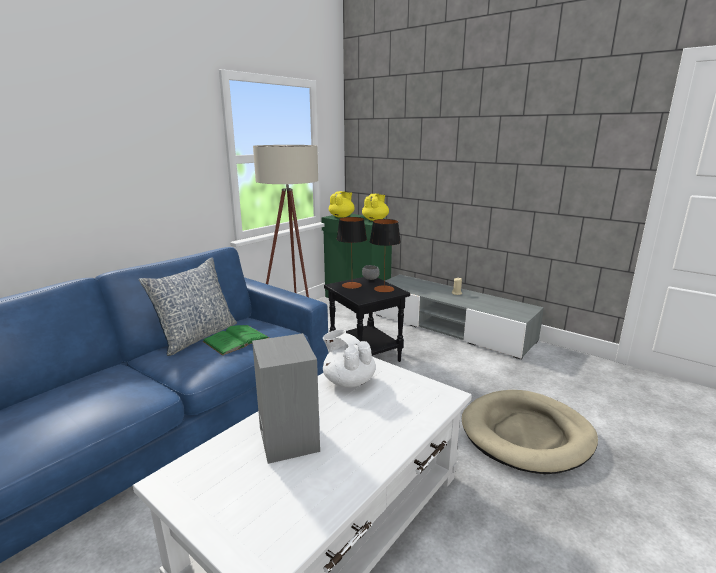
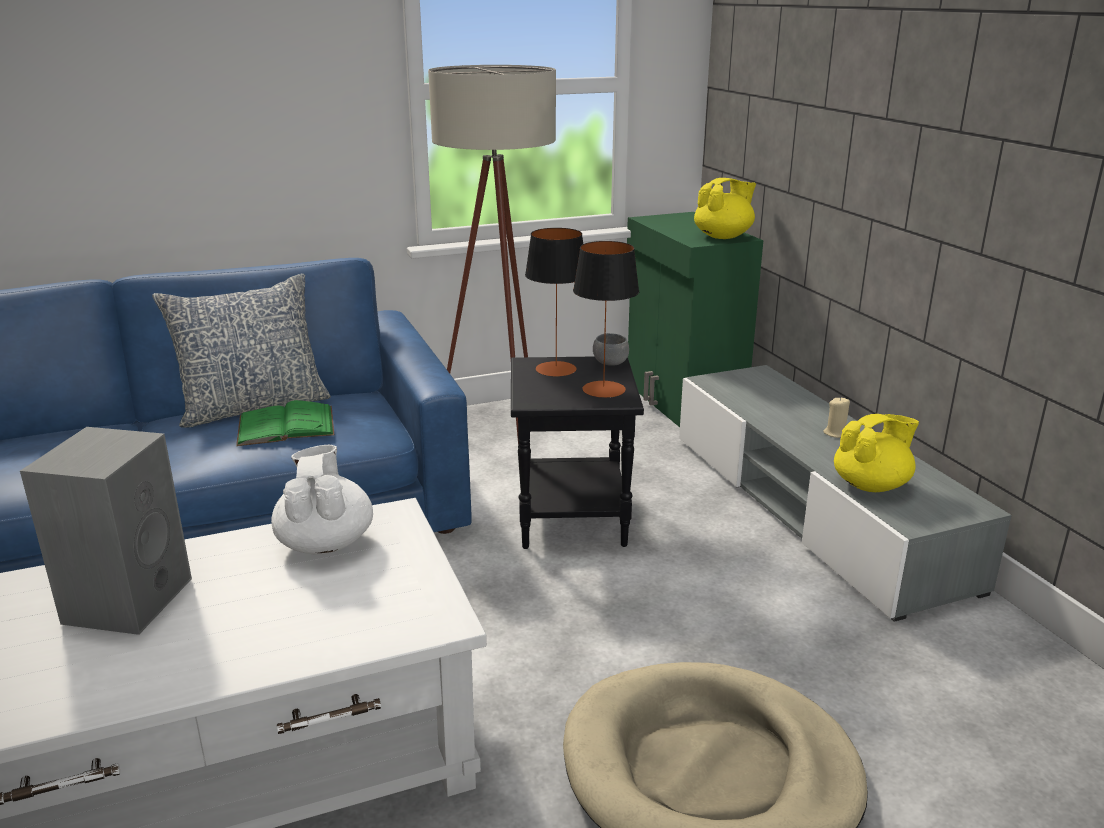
camera: 30 degrees right, 5 degrees up
yellow teapot [329,191,355,218] -> yellow teapot moved to [834,414,919,492]

